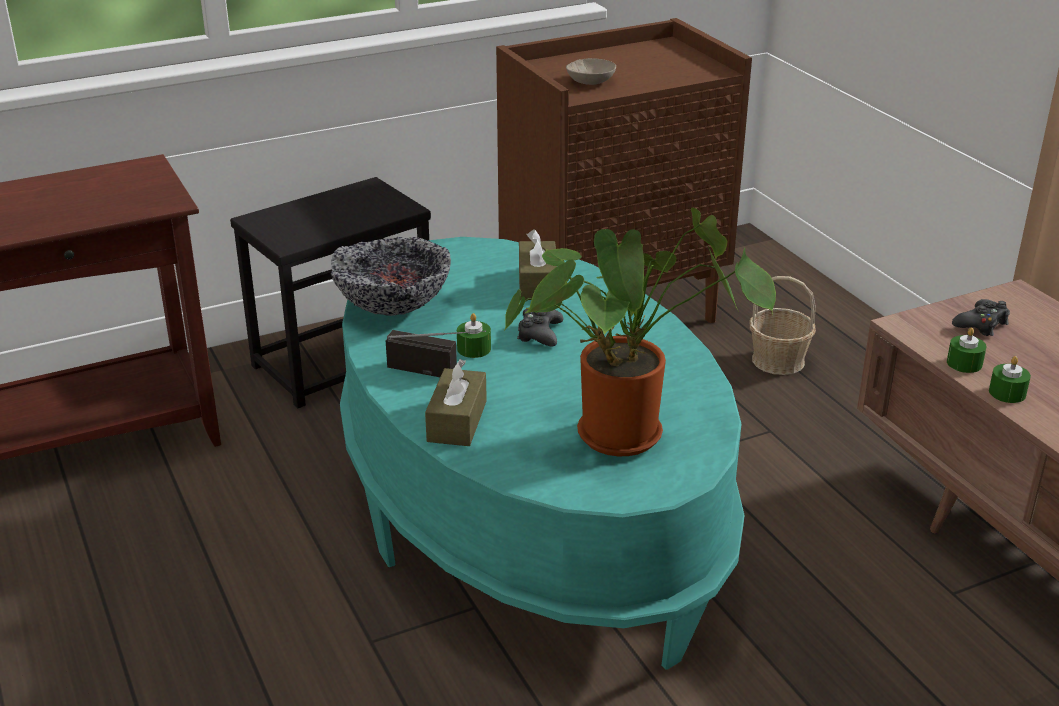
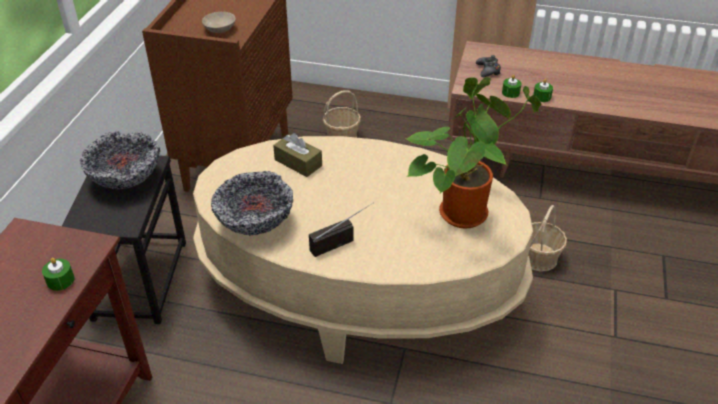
camera: 50 degrees left, 10 degrees up
turquoise coffee table [340,237,745,670] -> beige coffee table [193,136,533,364]
brown tissue box [425,359,487,446] -> none
green candle [457,313,491,358] -> green candle moved to [42,258,75,291]
black game controller [517,309,563,346] -> none
none -> bowl [80,130,160,189]
none -> basket [528,205,567,272]

